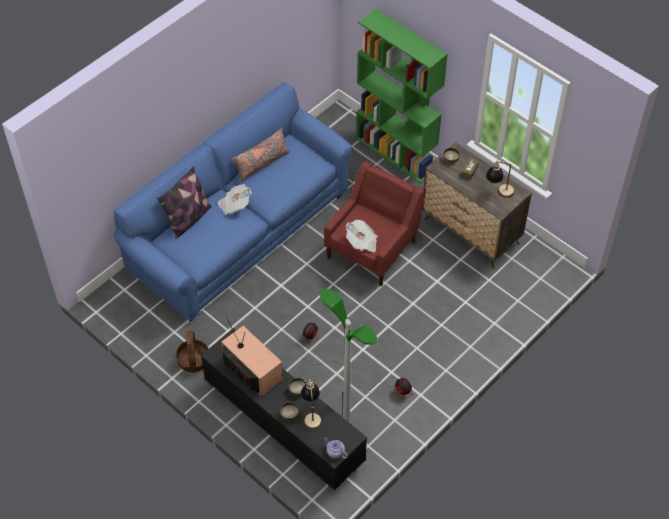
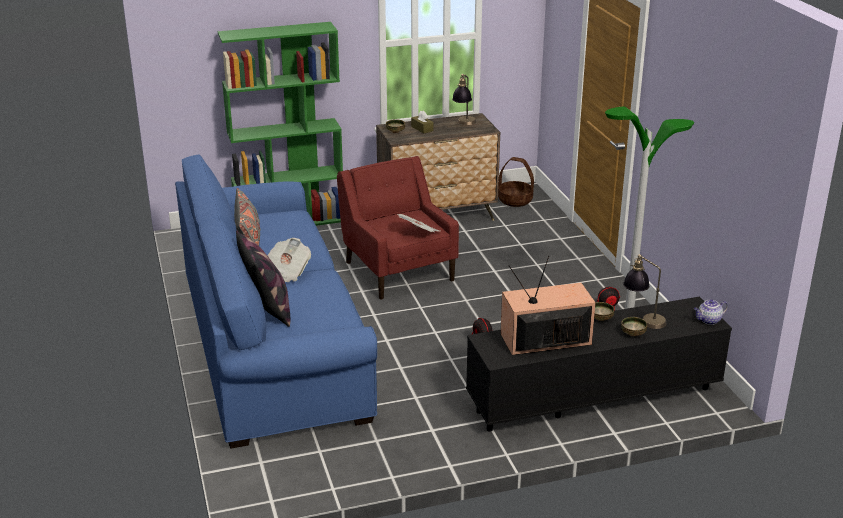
camera: 60 degrees left, 25 degrees down
basket [176,331,209,373] -> basket moved to [498,157,534,207]

